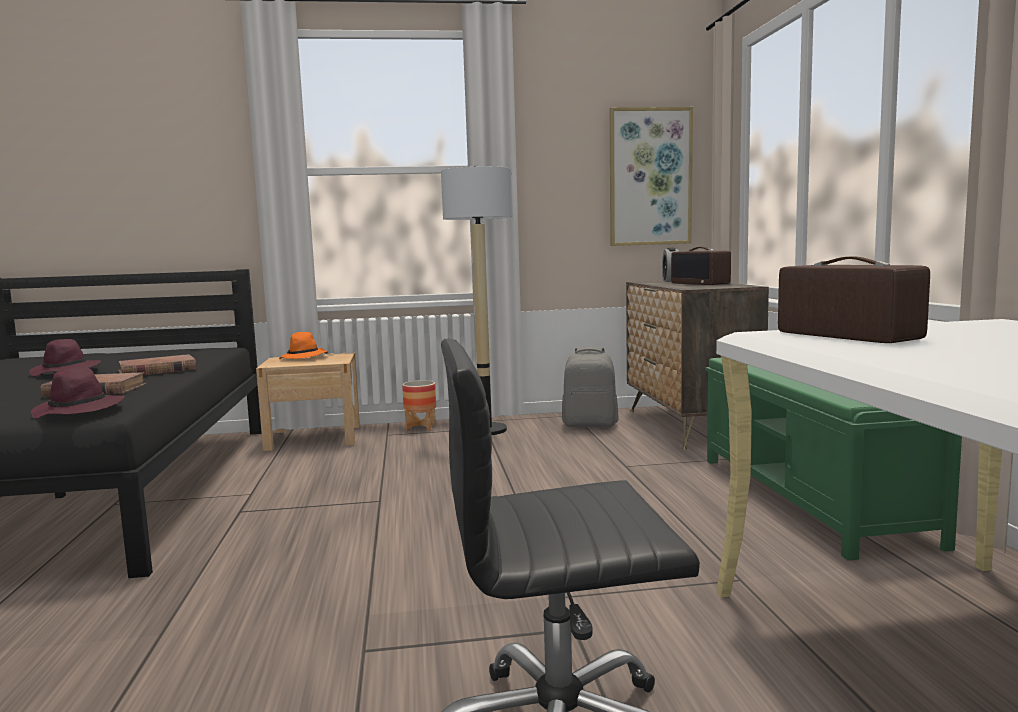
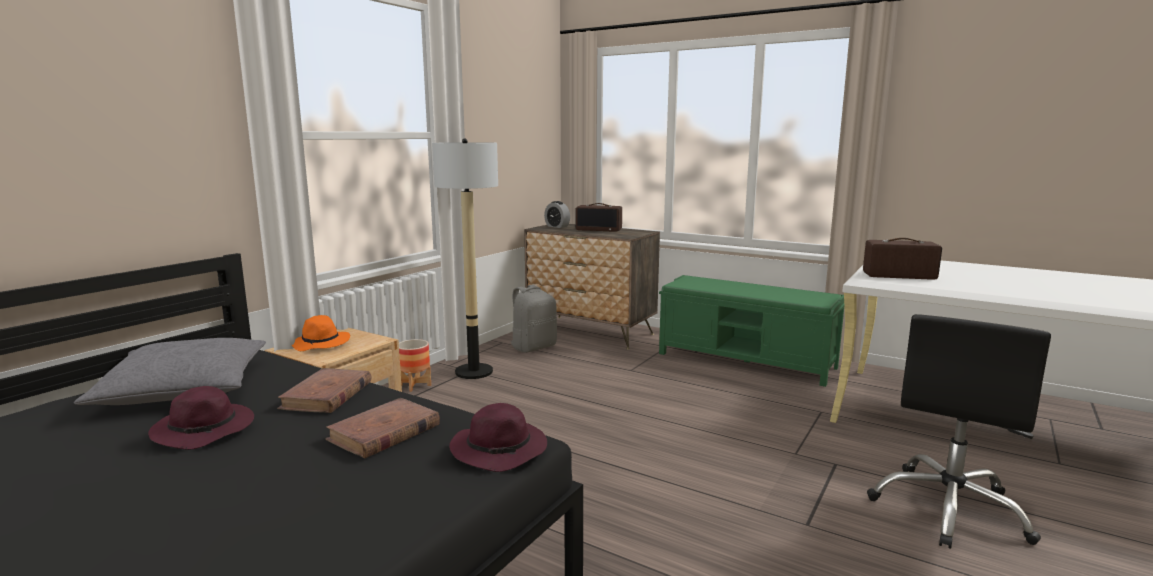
camera: 50 degrees left, 5 degrees up
picture [610,107,693,246] -> none
none -> grey pillow [74,338,266,405]

